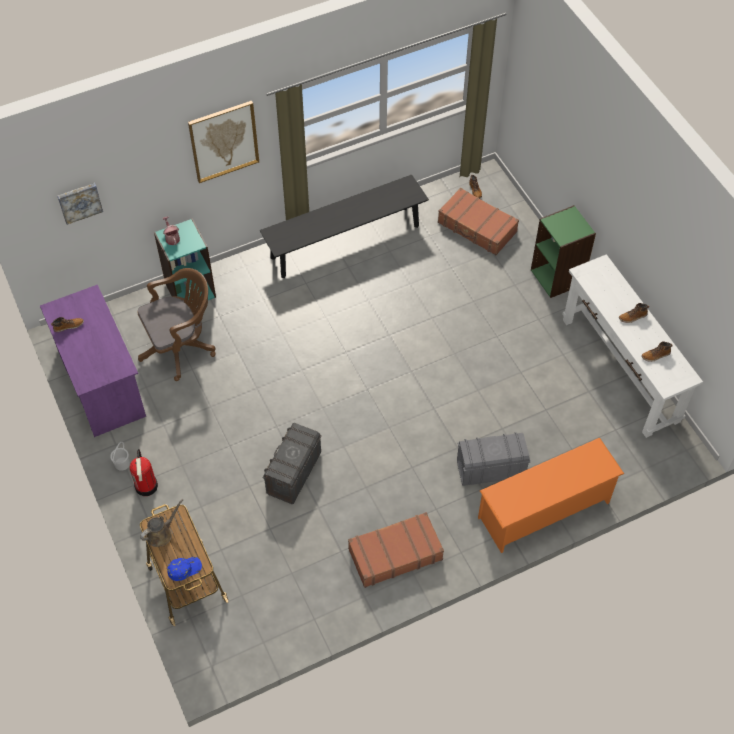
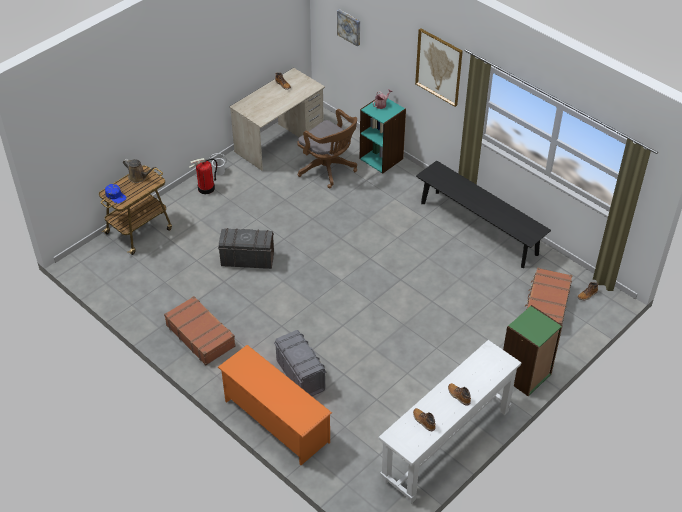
camera: 70 degrees right, 10 degrees down
purple desk [40,285,146,437] -> beige desk [230,68,325,171]

